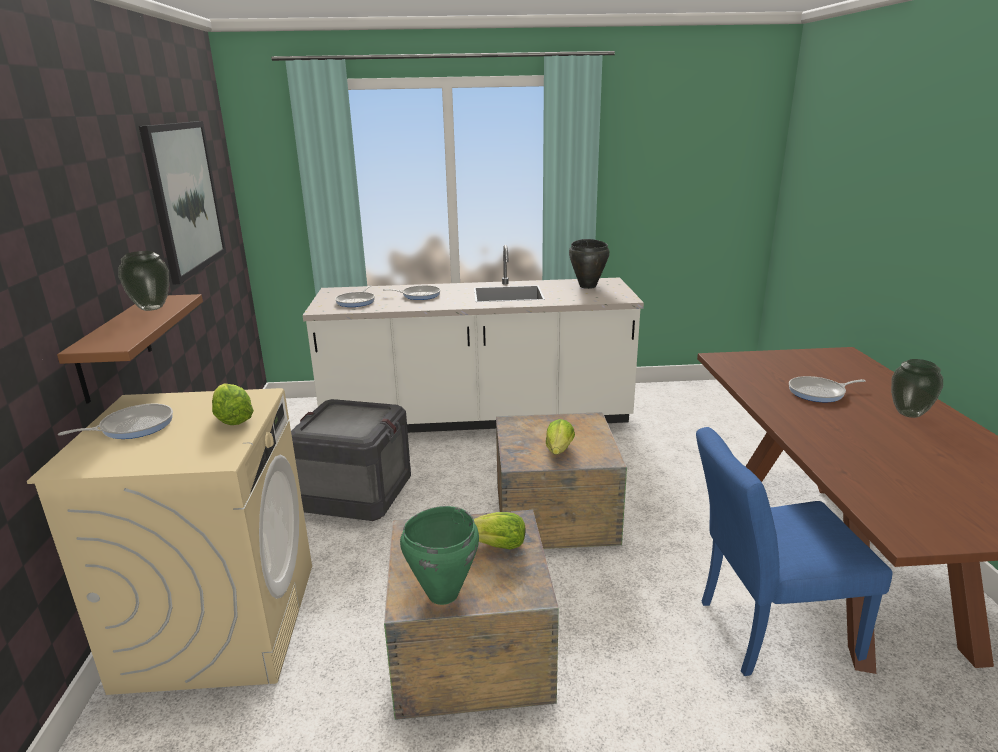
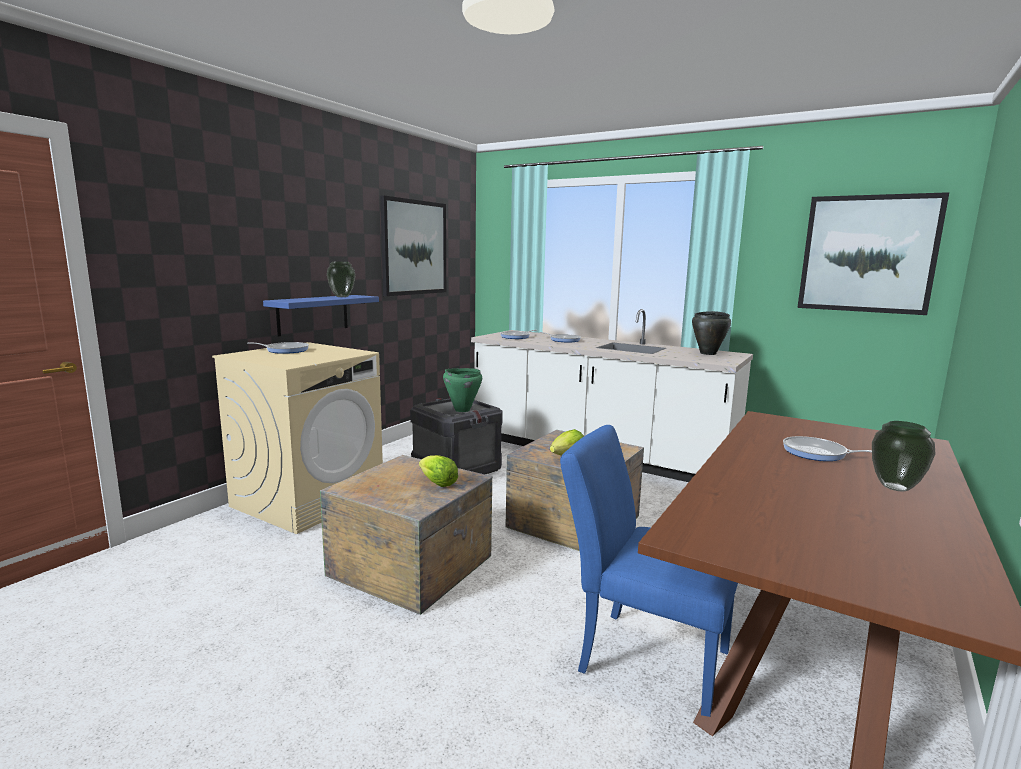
camera: 35 degrees right, 10 degrees down
brown shelf [57,294,203,404] -> blue shelf [263,295,379,336]
lettuce [212,383,254,425] -> none
green cooking pot [400,506,479,605] -> green cooking pot moved to [443,368,482,412]
none -> picture [797,192,949,315]

